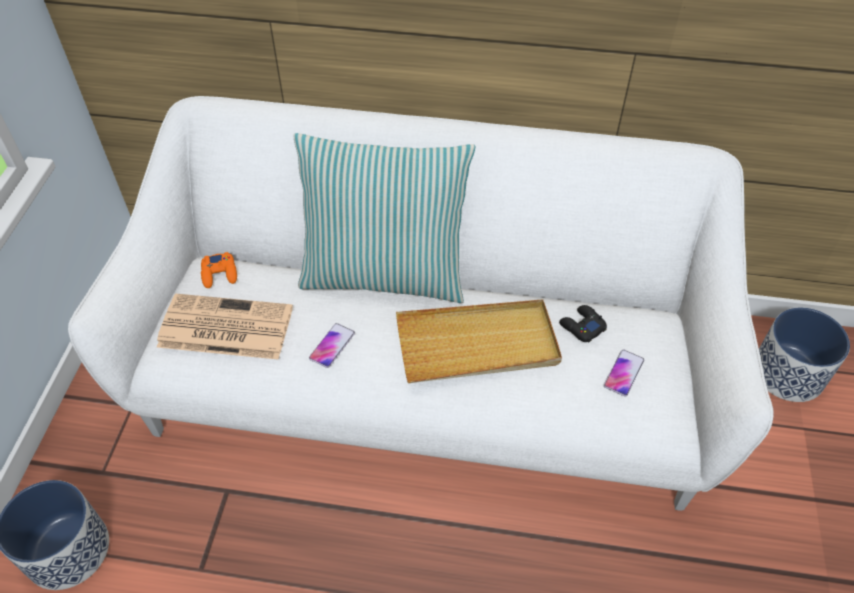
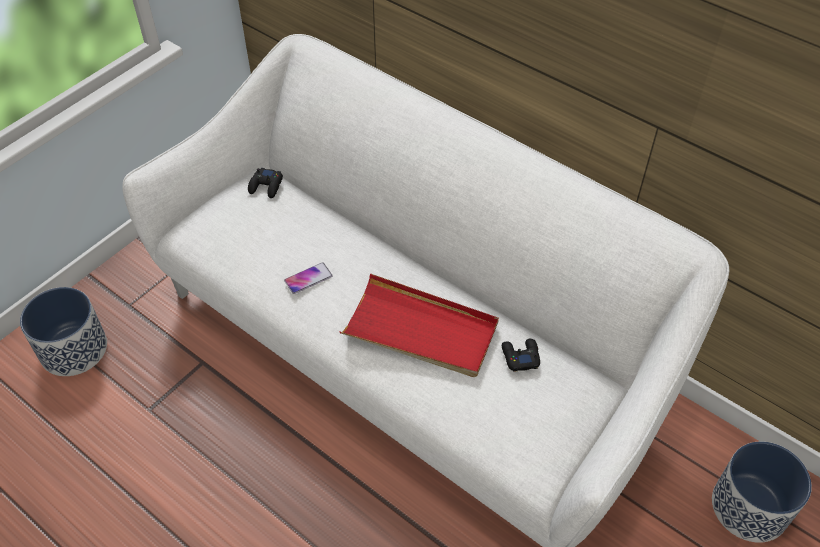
camera: 30 degrees right, 0 degrees up
newspaper [157,294,293,360] -> none
orange game controller [201,252,237,288] -> black game controller [248,168,283,198]
pillow [294,133,475,303] -> none
beige tray [396,300,562,383] -> red tray [340,273,499,377]
phone [604,350,644,397] -> none

